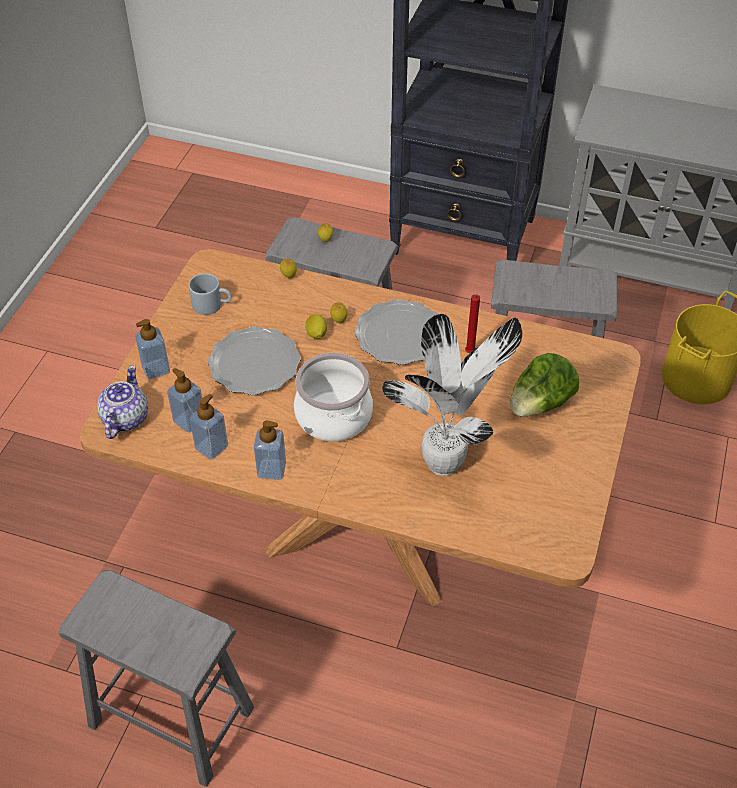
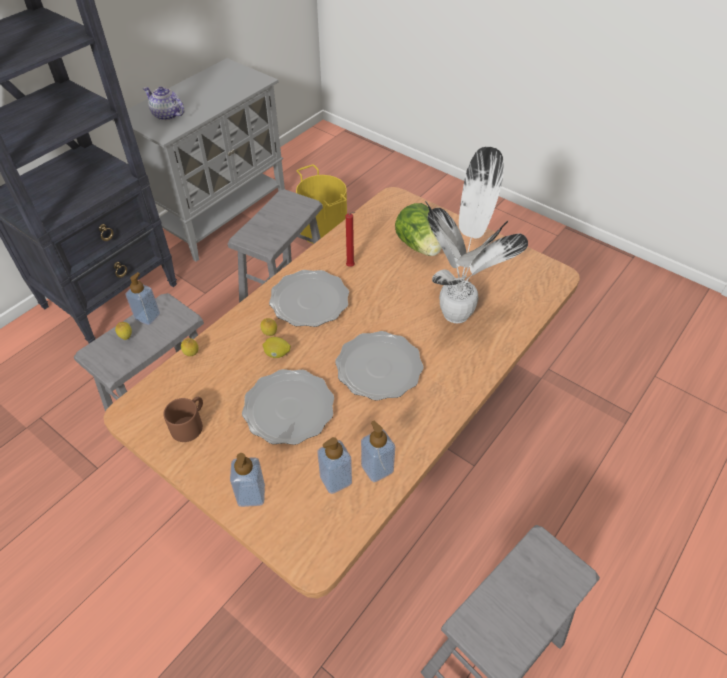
camera: 70 degrees left, 0 degrees up
teapot [97,365,148,439] -> teapot moved to [143,87,185,121]
grey mug [189,273,231,315] -> brown mug [163,397,203,442]
soap dispenser [254,420,286,480] -> soap dispenser moved to [125,272,160,325]
cooking pot [294,353,373,442] -> plate [335,331,424,401]

